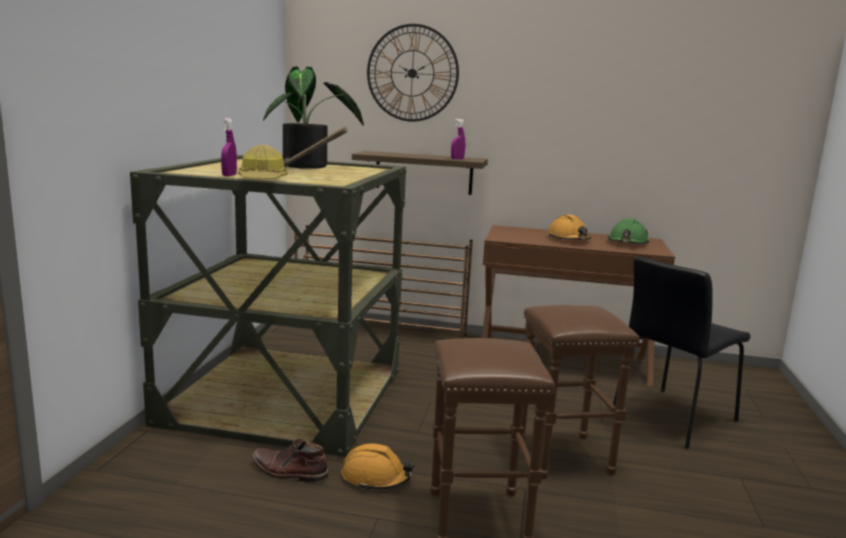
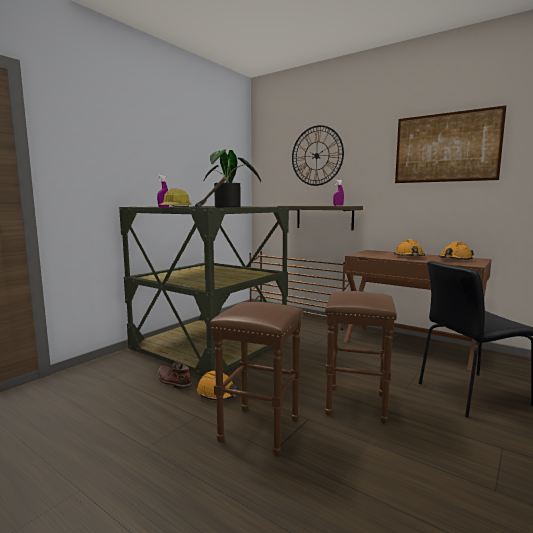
camera: 25 degrees right, 5 degrees down
green hard hat [608,218,649,244] -> orange hard hat [439,241,474,260]
none -> picture [395,105,506,183]

